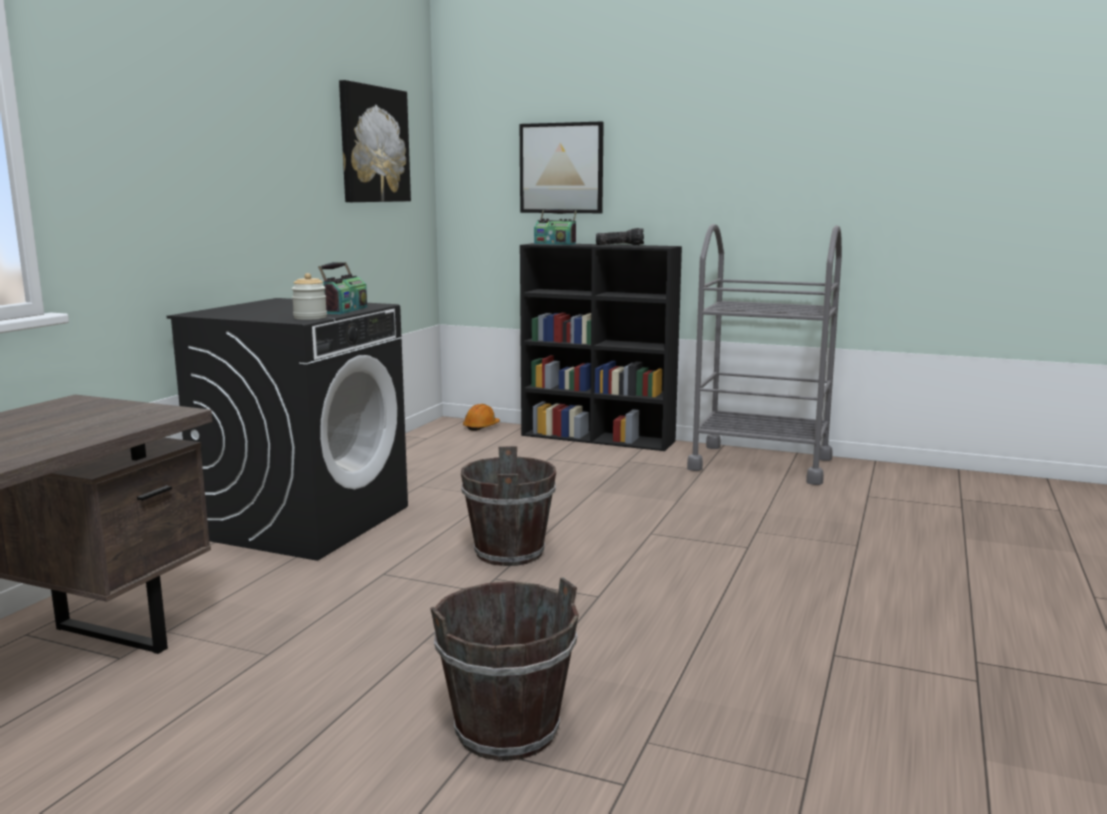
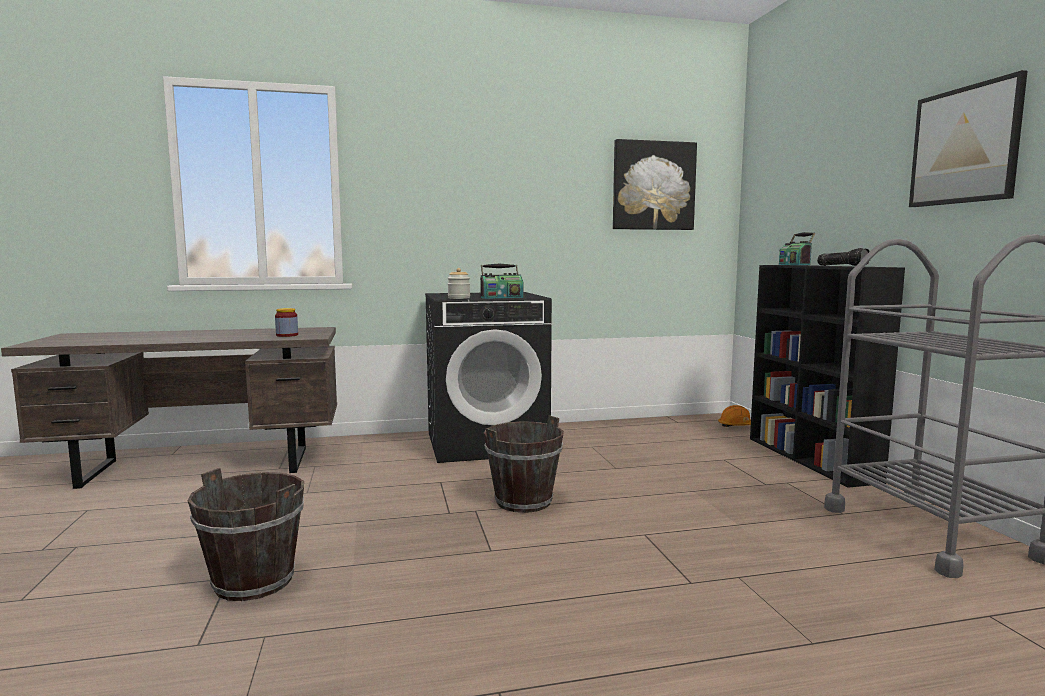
camera: 55 degrees right, 5 degrees down
picture [520,121,604,213] -> picture moved to [909,70,1027,207]
none -> jar [275,308,298,337]

